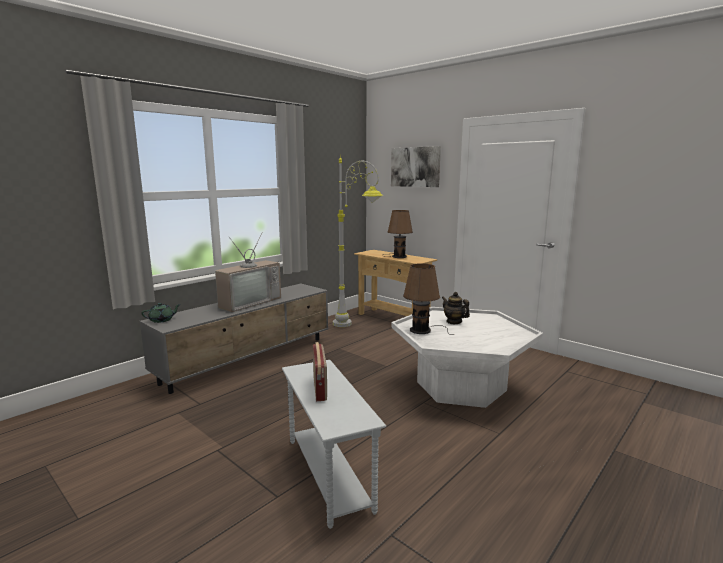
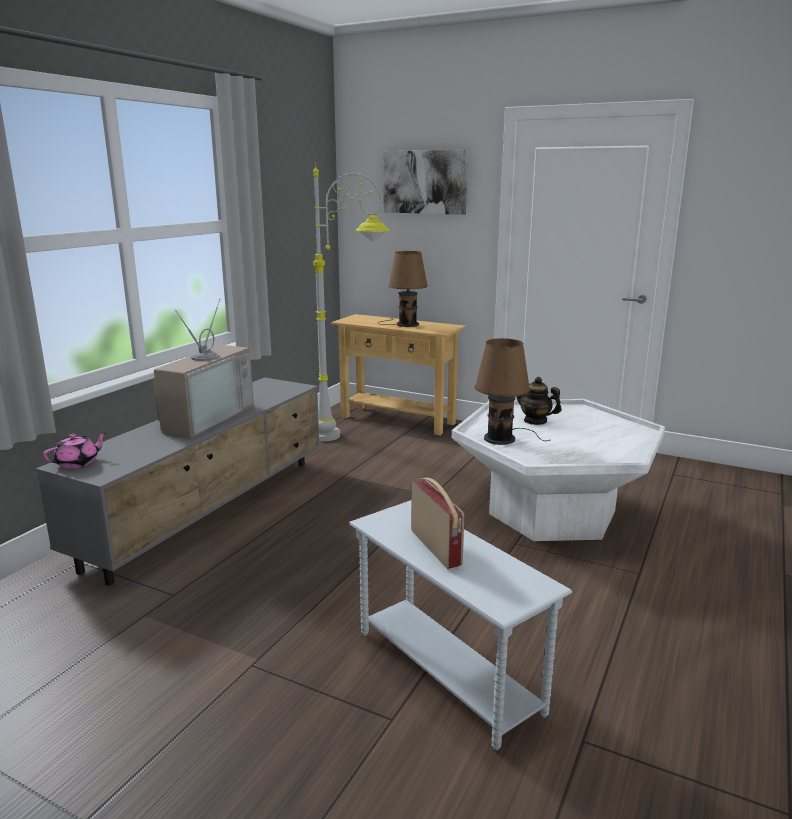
camera: 15 degrees left, 5 degrees up
green teapot [141,303,181,323] -> pink teapot [43,432,108,469]

